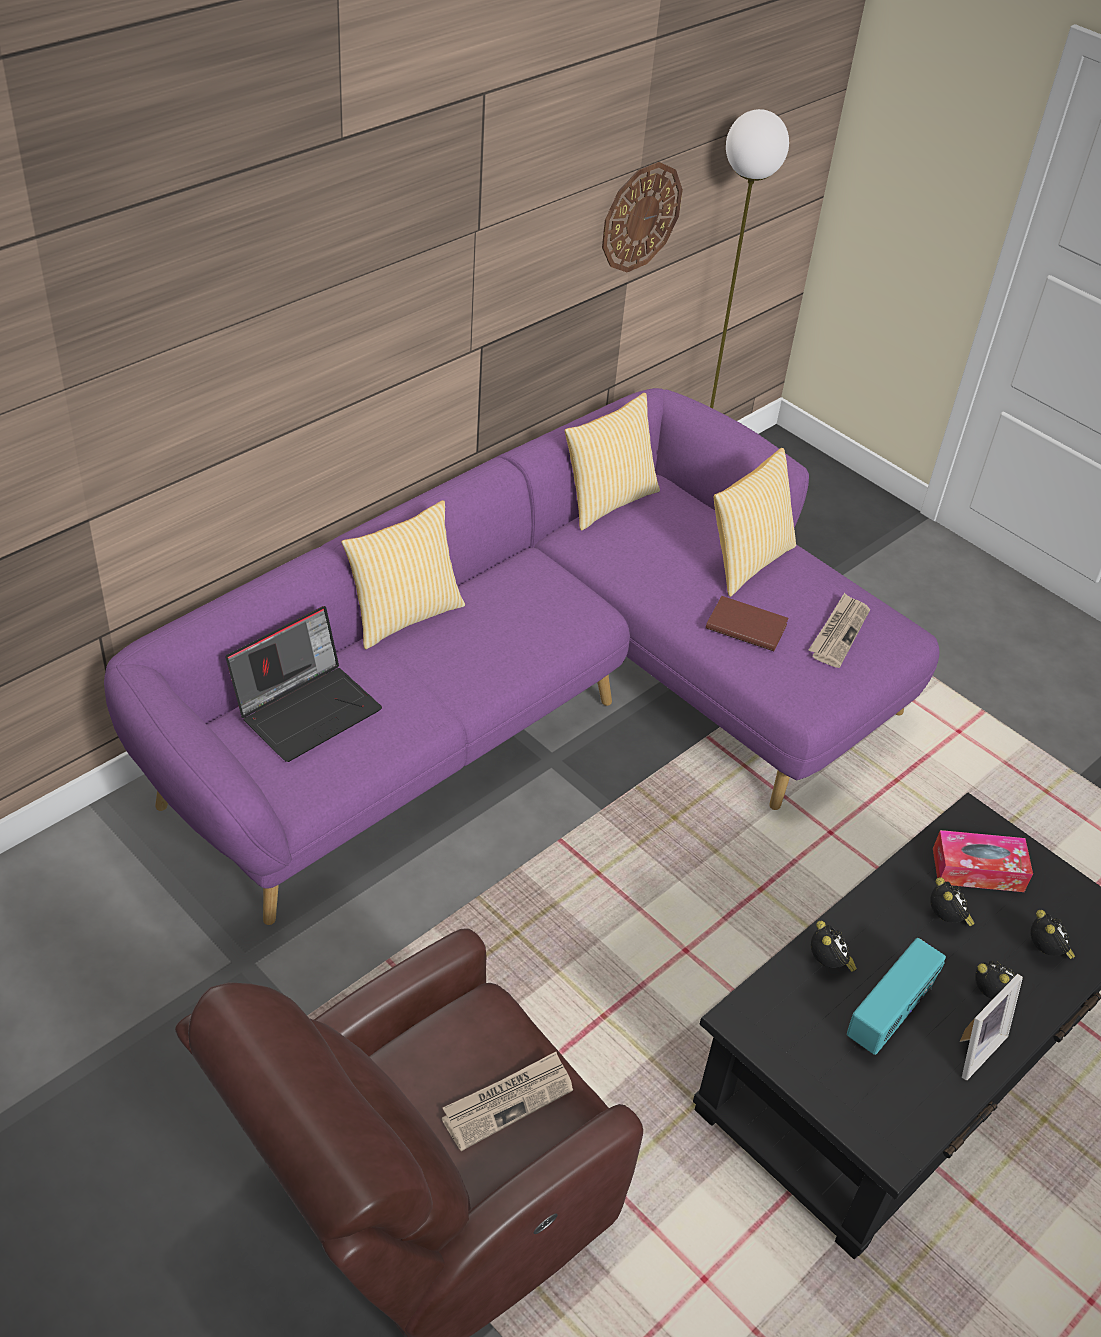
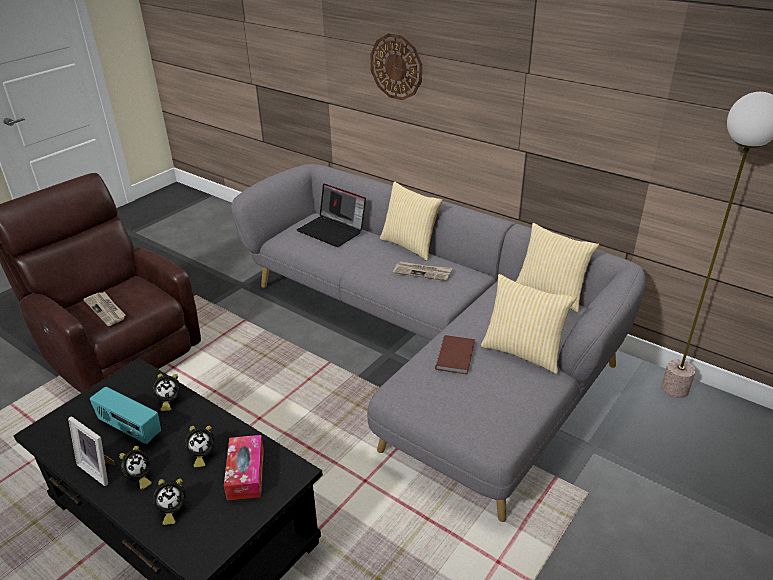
camera: 85 degrees right, 10 degrees down
purple sofa [104,388,939,925] -> grey sofa [231,164,645,522]
wall clock [602,162,683,272] -> wall clock moved to [370,33,422,100]
newspaper [809,593,870,668] -> newspaper moved to [393,261,452,281]

